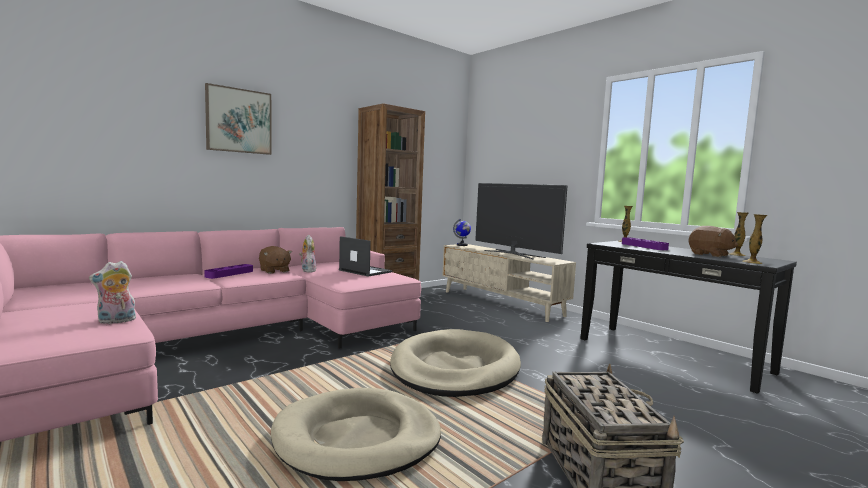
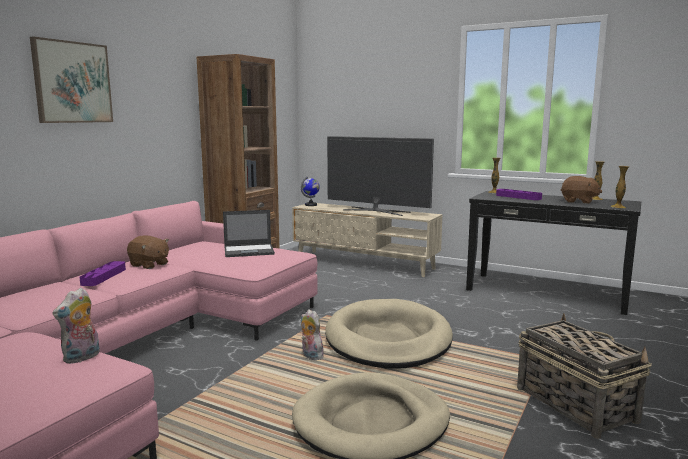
camera: 20 degrees left, 5 degrees up
plush toy [299,235,316,272] -> plush toy moved to [301,309,324,360]
laptop [339,236,393,277] -> laptop turned 150 degrees clockwise [223,210,275,257]

